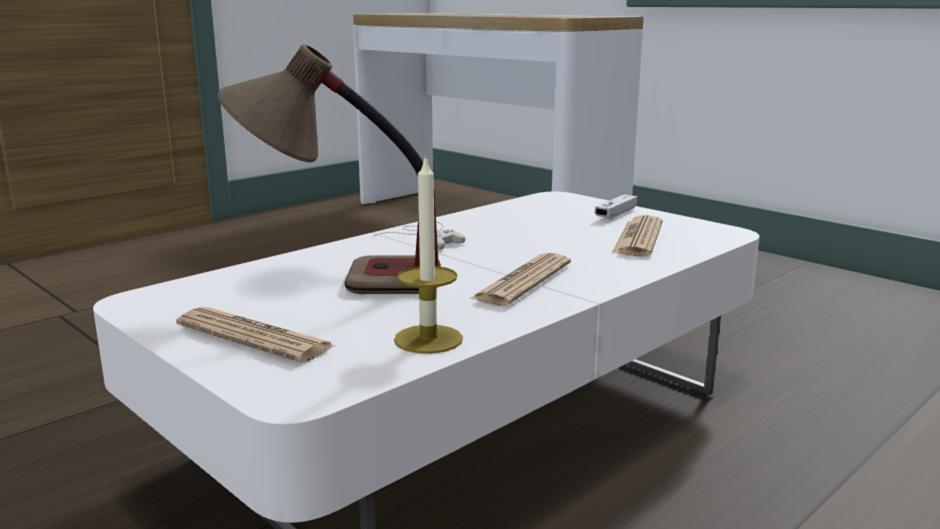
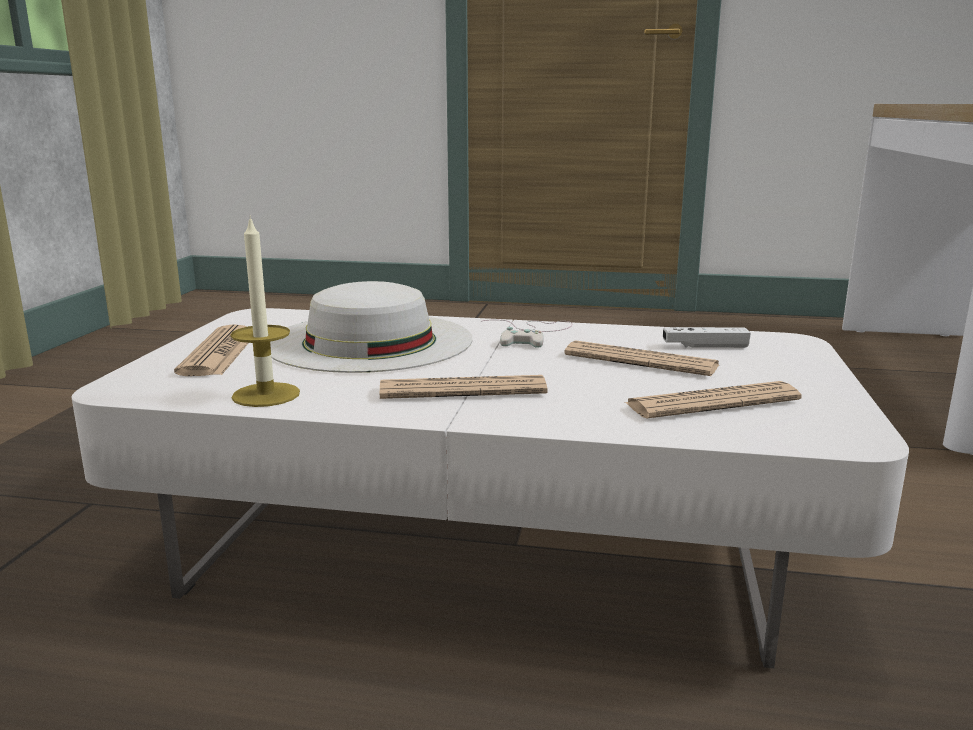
camera: 55 degrees right, 0 degrees up
table lamp [217,44,441,294] -> white hat [270,281,472,373]
white game controller [594,194,637,218] -> white game controller moved to [663,327,751,348]
none -> newspaper [564,340,719,376]

